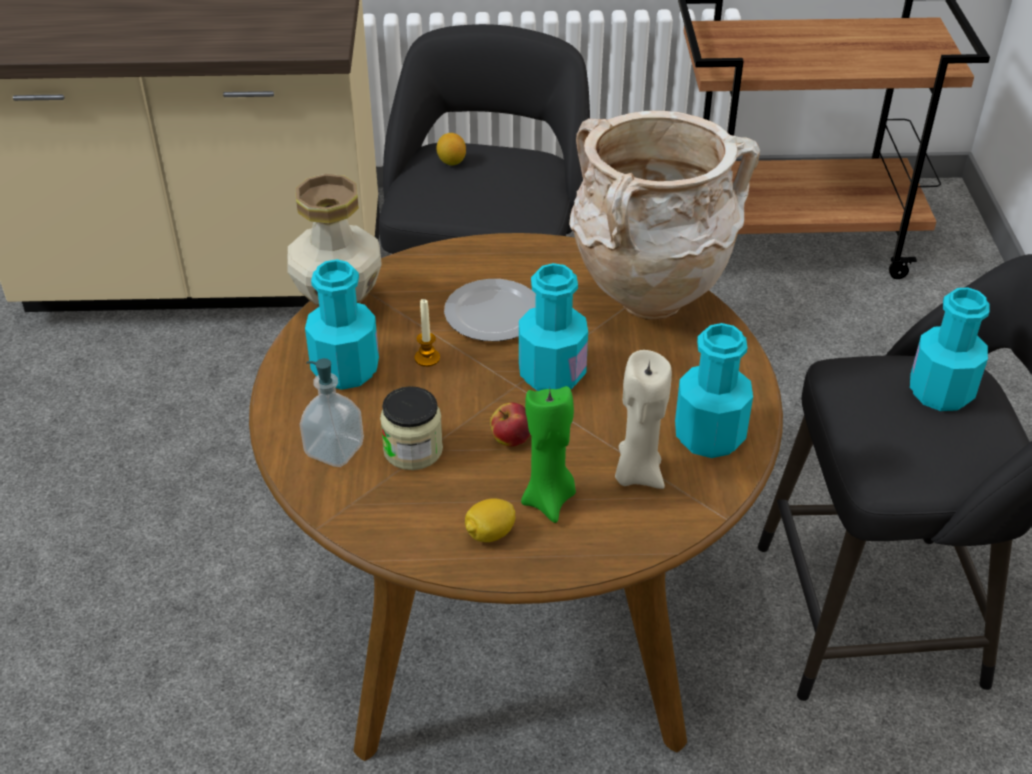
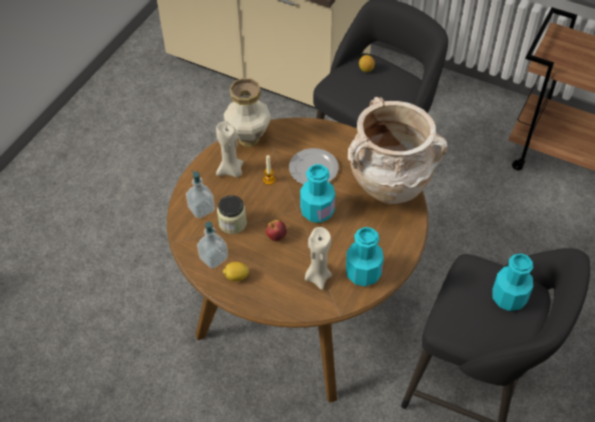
camera: 30 degrees right, 10 degrees up
turquoise bottle [305,259,379,390] -> beige candle [216,121,243,177]
green candle [521,386,576,523] -> none
none -> soap dispenser [197,222,228,269]

